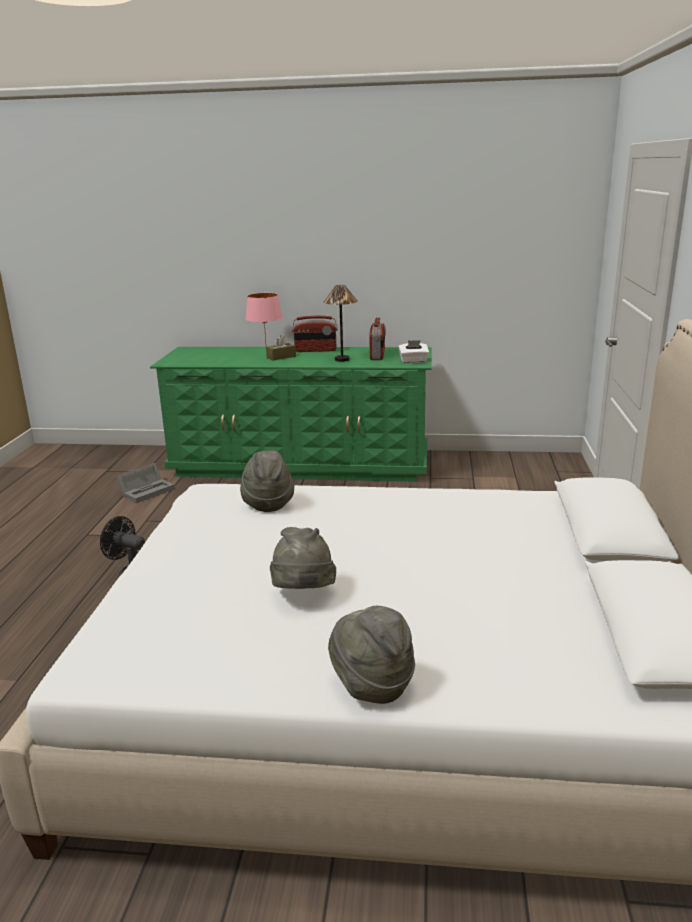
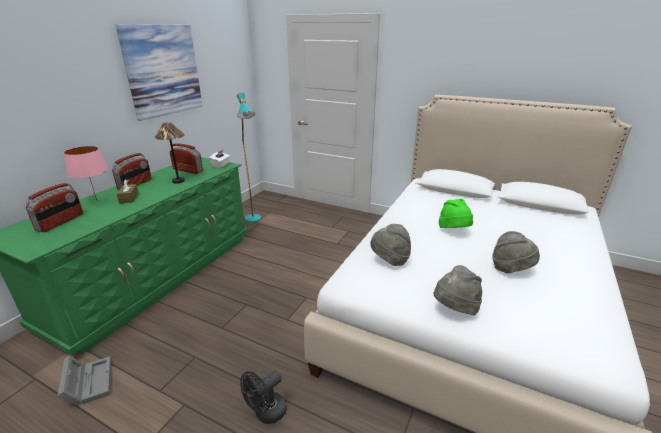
camera: 70 degrees left, 5 degrees up
grey hat [328,606,415,704] -> grey hat moved to [434,265,482,316]
none -> radio [26,183,83,232]
none -> picture [115,24,202,121]
none -> turquoise floor lamp [237,92,261,223]
none -> green hat [439,199,473,228]

